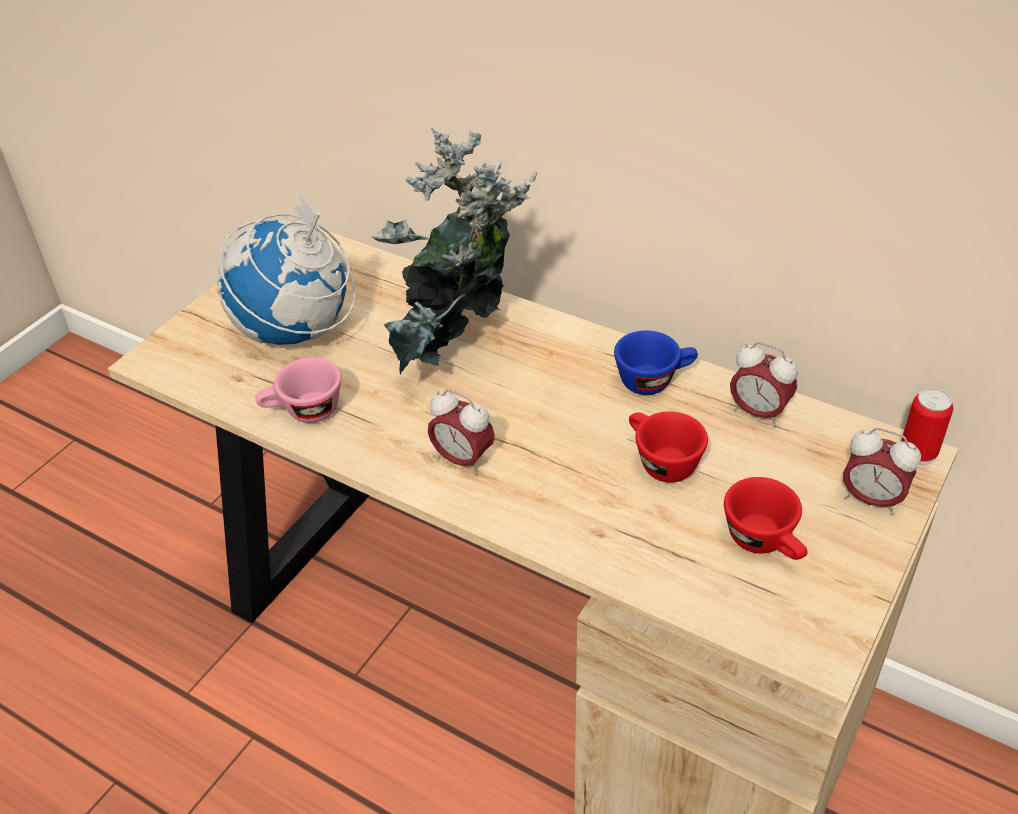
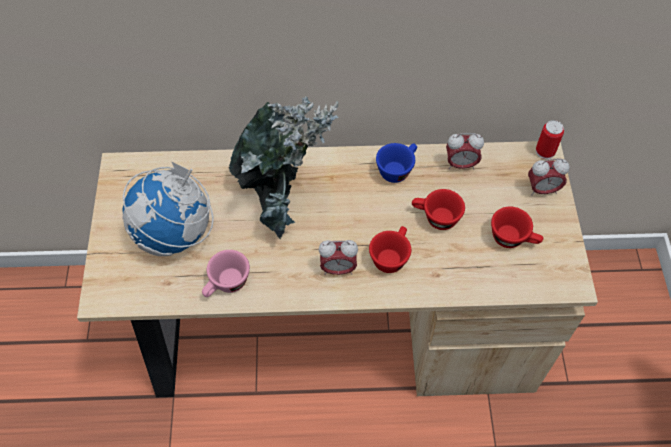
camera: 35 degrees left, 15 degrees up
none -> red cup [369,226,411,273]

